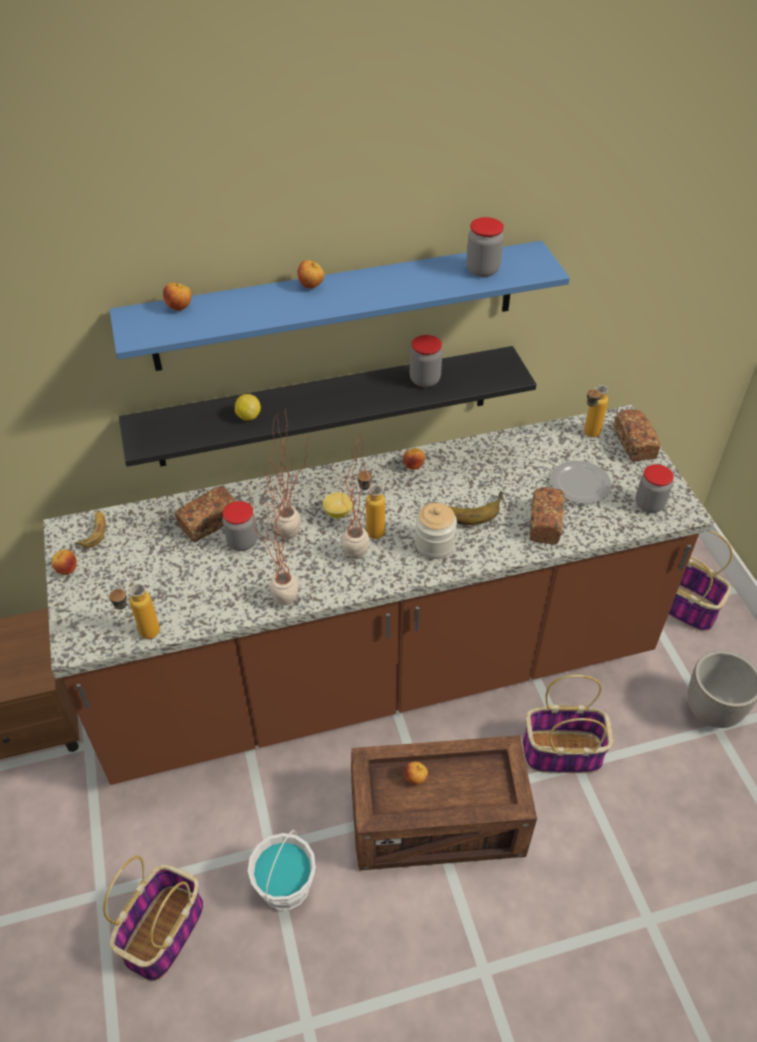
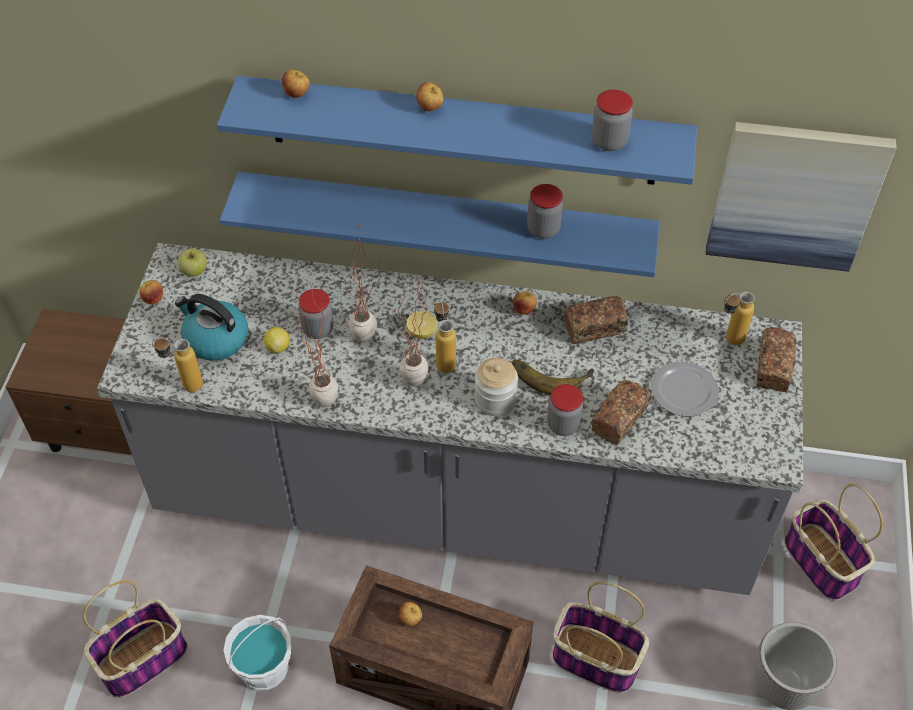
camera: 25 degrees right, 5 degrees up
brown counter [43,405,714,785] -> grey counter [97,243,803,595]
banana [75,511,106,548] -> apple [178,248,207,277]
black shelf [119,346,537,467] -> blue shelf [220,172,660,277]
bread [175,486,235,542] -> bread moved to [564,296,629,344]
lemon [235,394,261,421] -> lemon moved to [264,327,290,353]
jar [636,464,674,513] -> jar moved to [547,384,584,436]
none -> kettle [175,294,248,361]
none -> picture [706,122,896,272]

